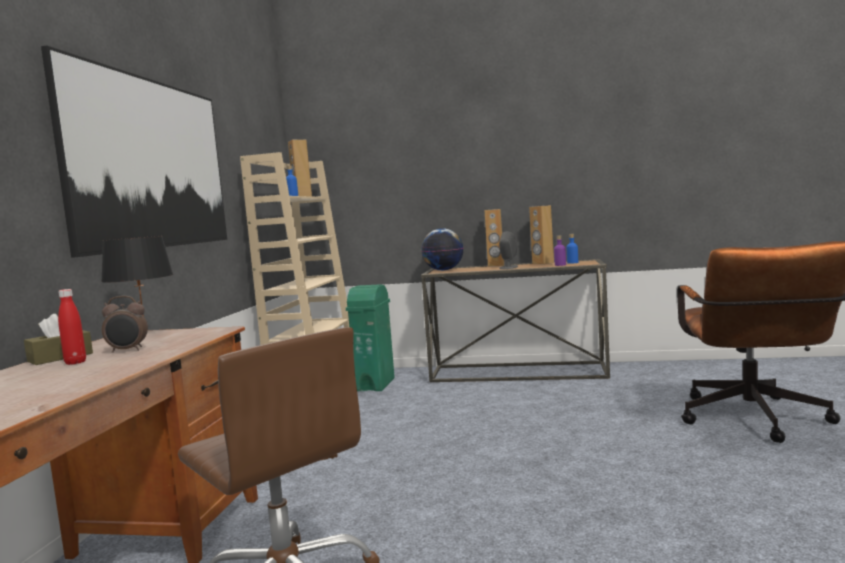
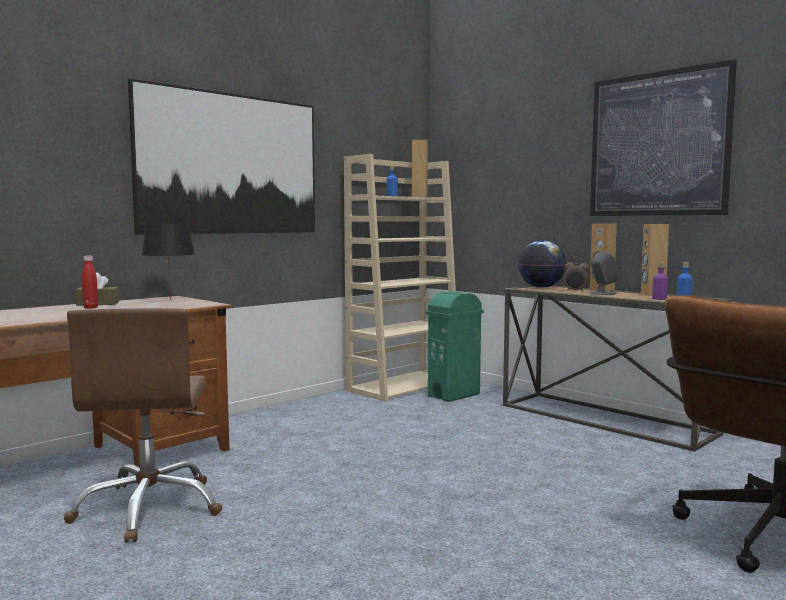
camera: 35 degrees right, 0 degrees up
alarm clock [102,296,148,353] -> alarm clock moved to [563,258,589,292]
none -> picture [590,59,737,216]

